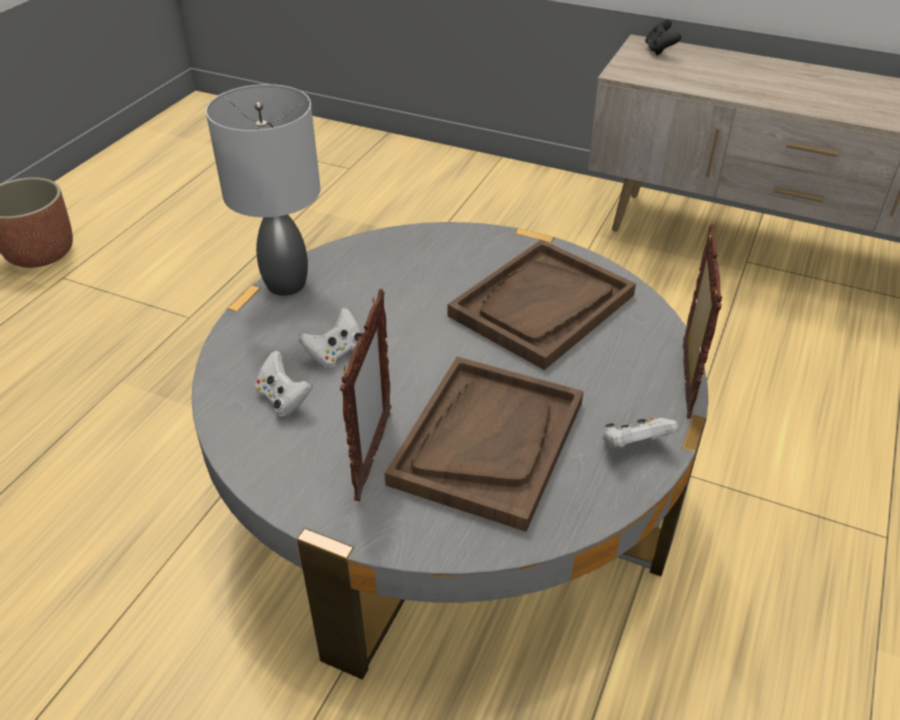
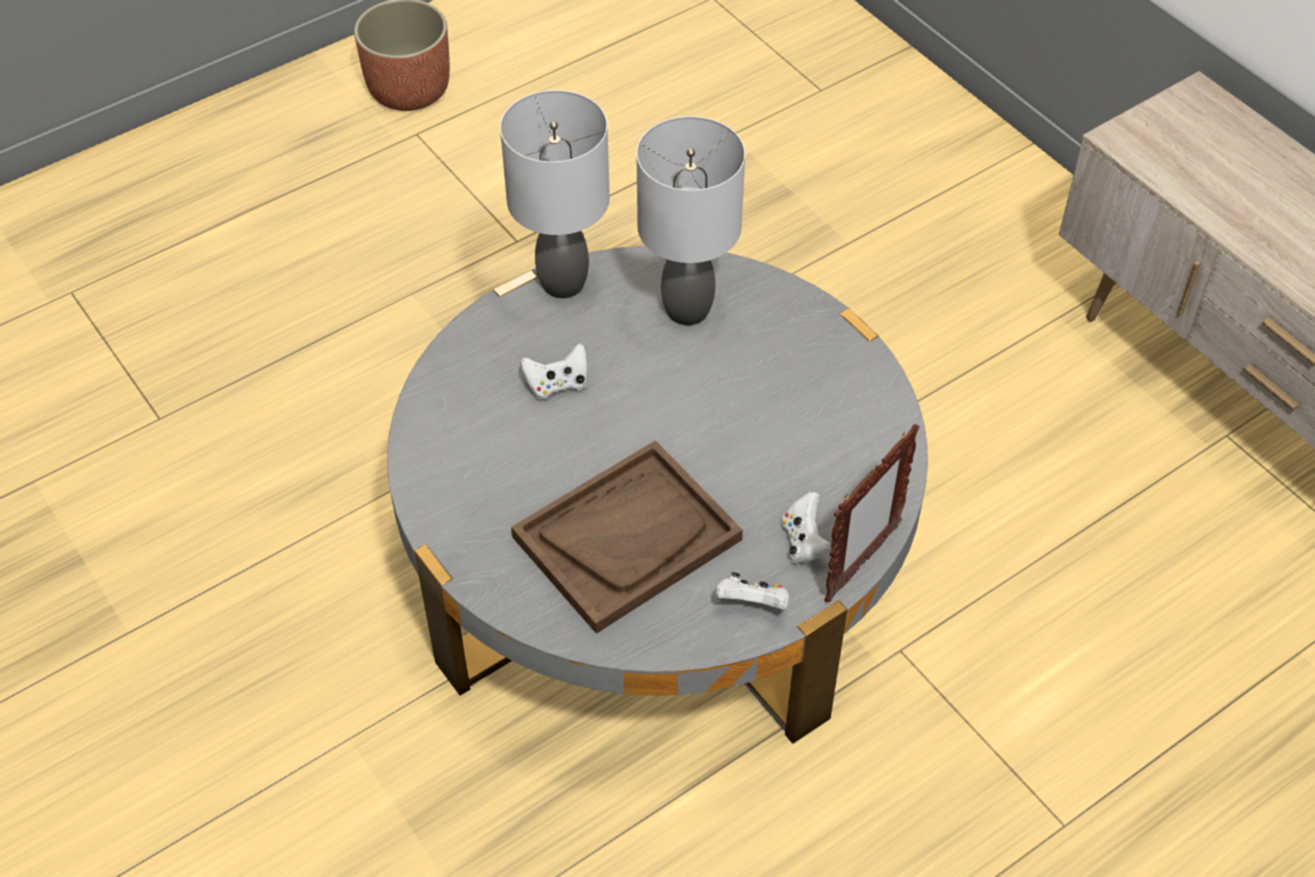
camera: 30 degrees right, 10 degrees up
white game controller [255,351,312,417] -> white game controller moved to [781,492,832,564]
picture frame [340,289,391,501] -> none
brown tray [448,240,636,370] -> none
black game controller [645,19,681,55] -> none
none -> grey table lamp [636,116,745,325]

